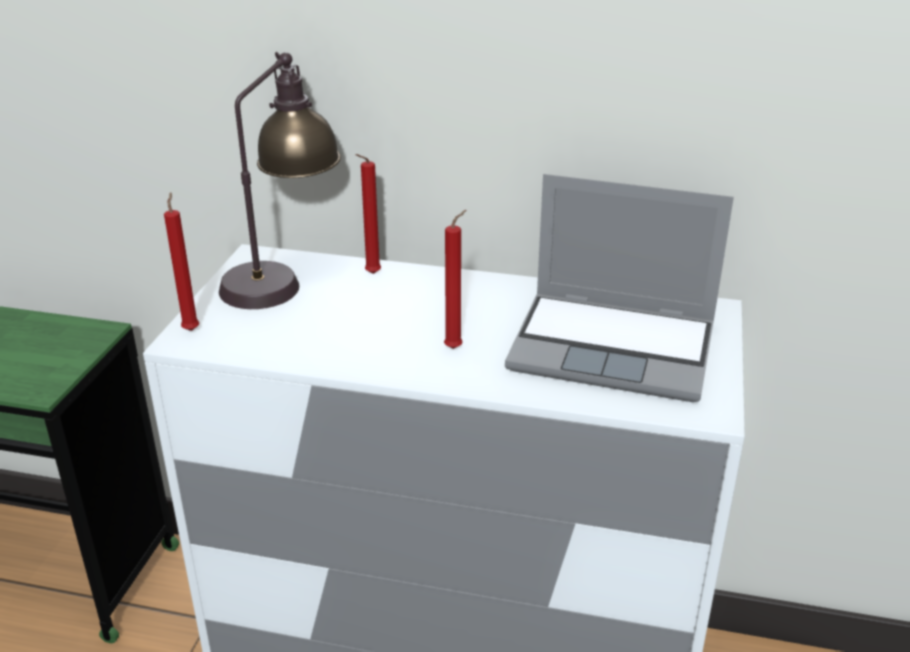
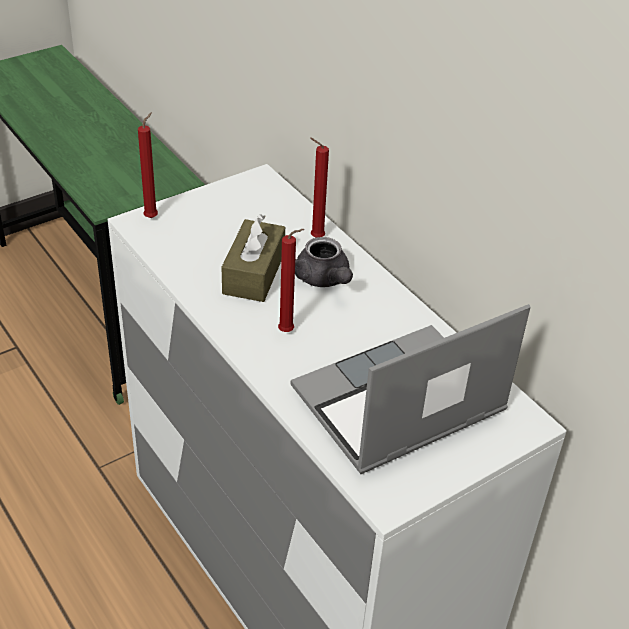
camera: 40 degrees right, 10 degrees up
table lamp [219,52,341,309] -> none
laptop [505,174,734,402] -> laptop turned 90 degrees clockwise [291,304,530,474]
none -> brown tissue box [222,214,285,302]
none -> grey teapot [295,237,353,287]

